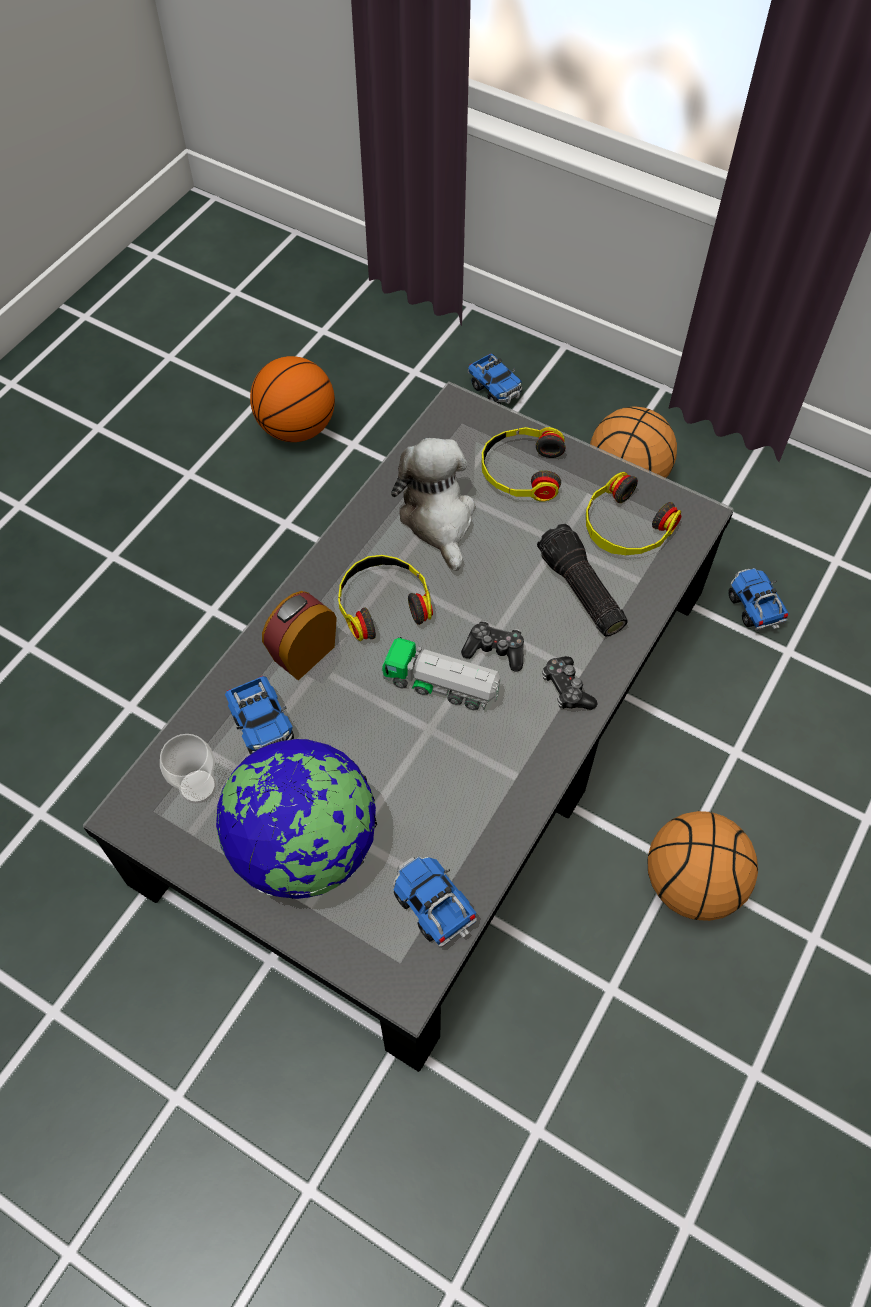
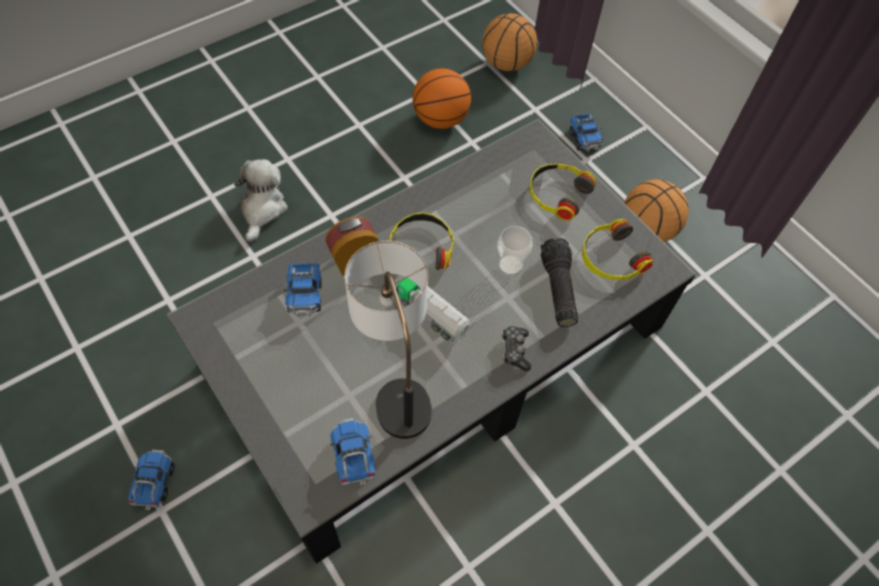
camera: 20 degrees right, 0 degrees up
cup [160,734,217,804] -> cup moved to [497,226,532,276]
globe [216,739,377,899] -> none
plush toy [391,438,475,571] -> plush toy moved to [234,159,288,242]
game controller [461,621,524,672] -> none
basketball [647,811,758,921] -> basketball moved to [482,13,537,71]
toy truck [728,568,789,631] -> toy truck moved to [127,450,174,510]
none -> table lamp [345,241,432,439]

